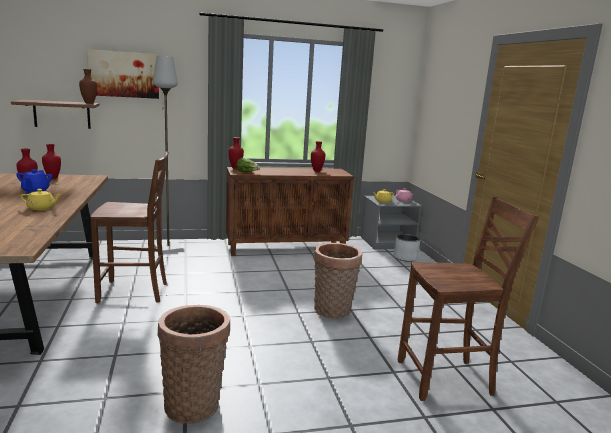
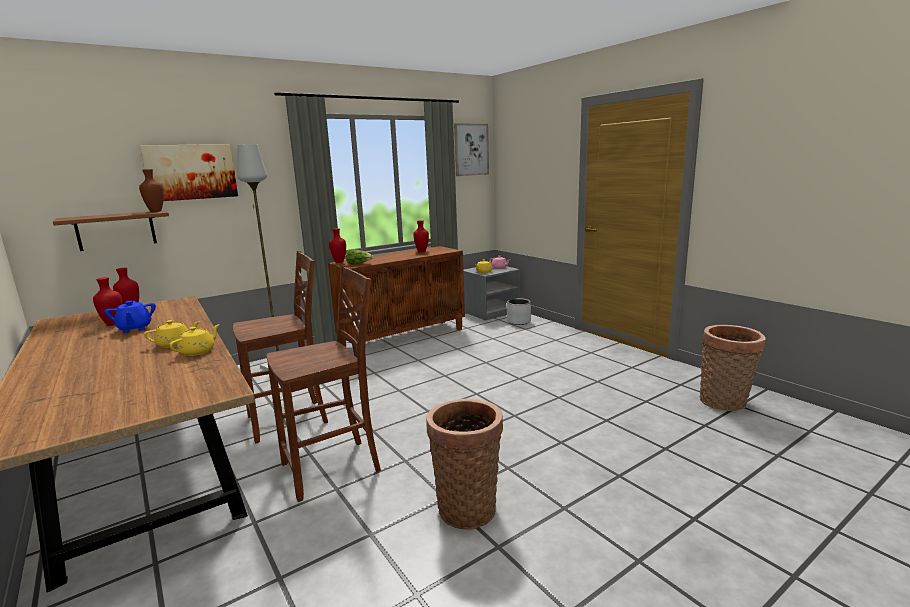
camera: 20 degrees left, 0 degrees up
basket [313,243,362,318] -> basket moved to [699,325,766,411]
brown chair [398,196,539,401] -> brown chair moved to [266,266,381,502]
none -> yellow teapot [169,324,220,356]
none -> picture [454,123,489,176]

